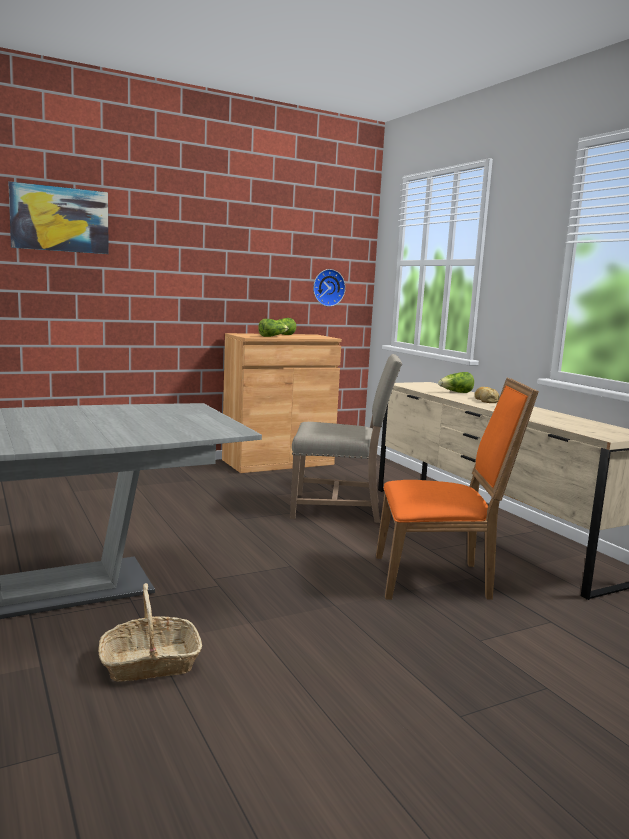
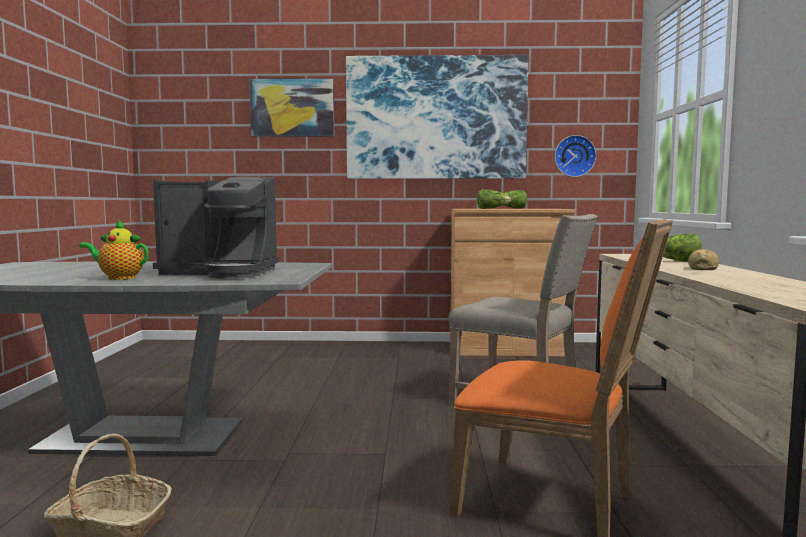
camera: 30 degrees right, 5 degrees down
none -> teapot [79,220,149,280]
none -> coffee machine [153,177,279,279]
none -> picture [346,55,528,179]

